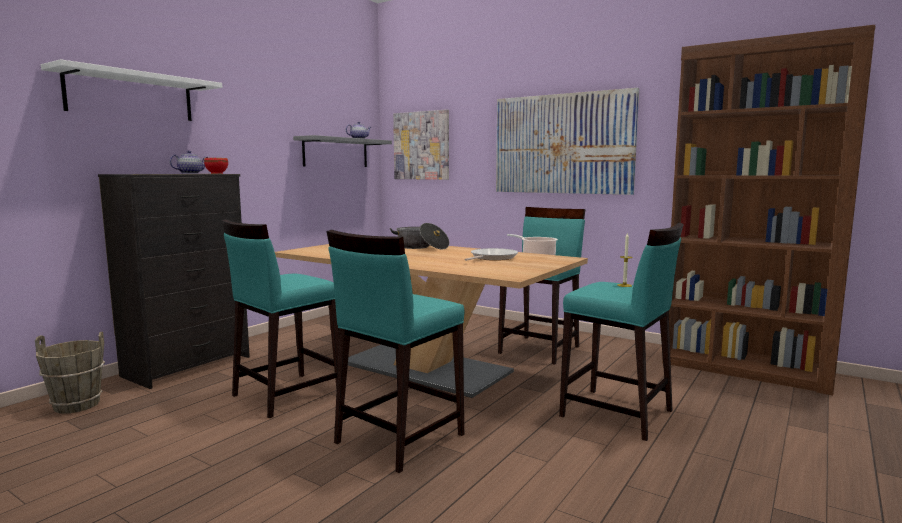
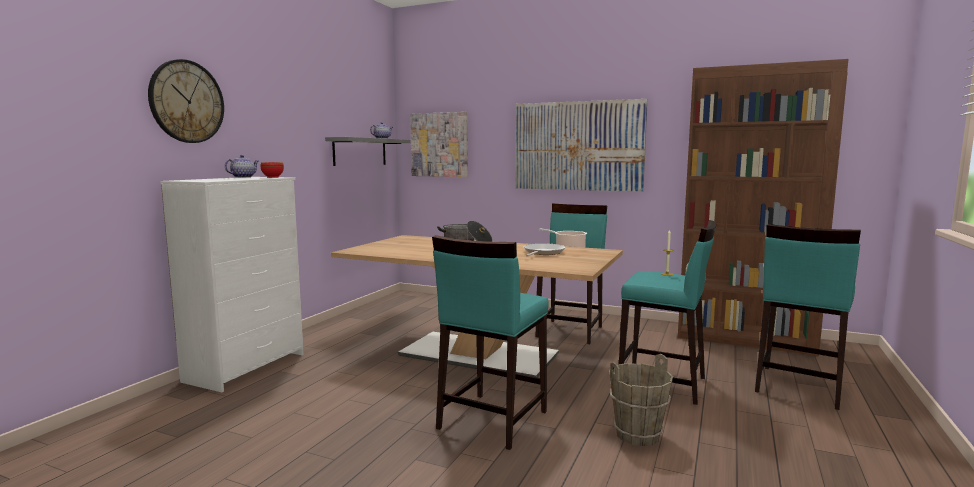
camera: 10 degrees left, 0 degrees up
brown bucket [35,332,105,413] -> brown bucket moved to [609,354,673,446]
white shelf [41,59,222,121] -> wall clock [148,59,224,143]
black dresser [98,174,250,389] -> white dresser [160,177,304,392]
turquoise stool [221,219,339,418] -> turquoise stool moved to [755,224,861,410]

